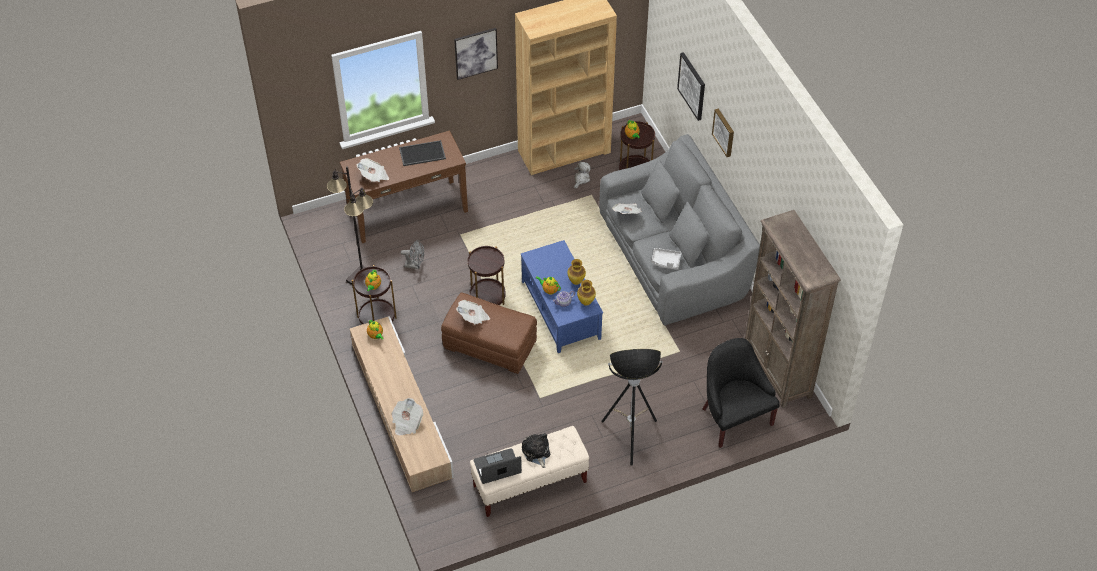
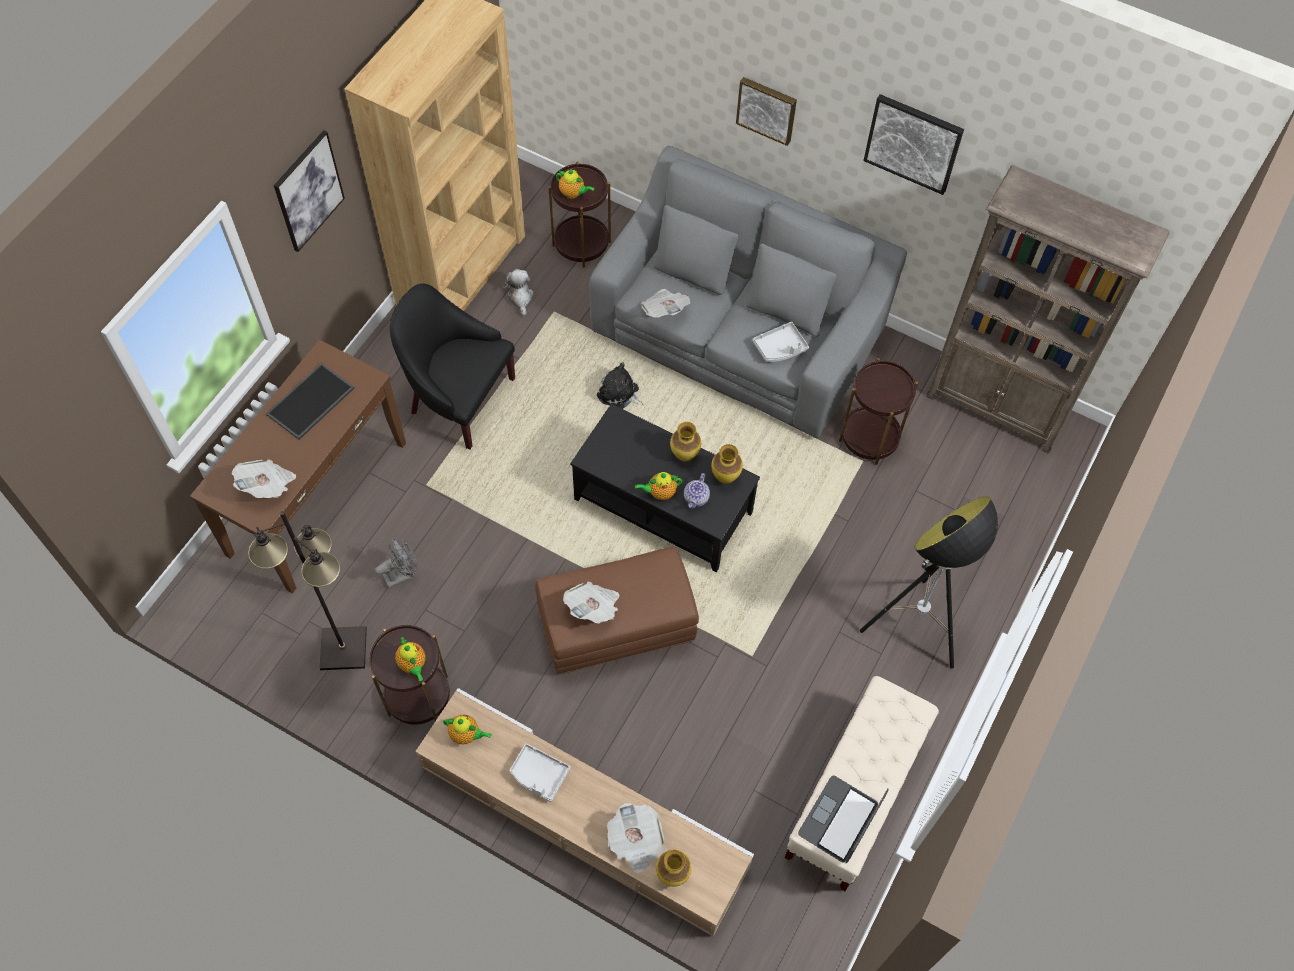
camera: 40 degrees left, 10 degrees up
brown side table [468,246,506,305] -> brown side table moved to [839,358,918,465]
blue coffee table [521,240,603,353] -> black coffee table [570,404,760,572]
plush toy [522,433,550,468] -> plush toy moved to [597,362,644,409]
picture [677,52,705,121] -> picture moved to [863,94,964,195]
black armchair [703,338,780,448] -> black armchair moved to [390,284,515,450]
none -> grey tray [510,743,570,802]
none -> vase [656,850,692,887]

